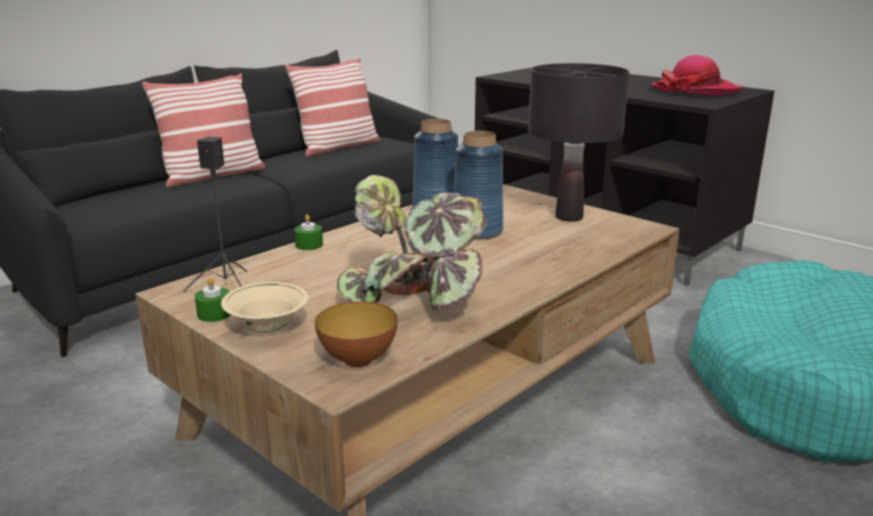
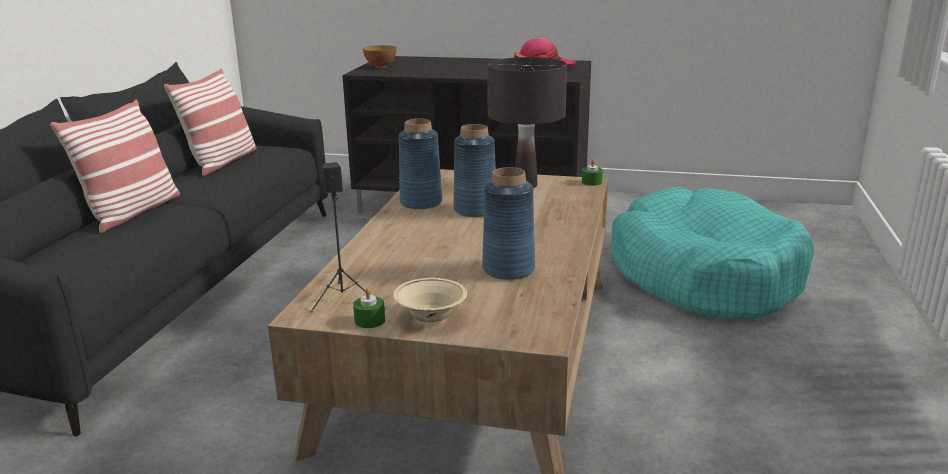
camera: 30 degrees left, 0 degrees up
green candle [294,214,323,250] -> green candle moved to [582,159,603,186]
bowl [315,302,398,367] -> bowl moved to [363,45,397,68]
potted plant [337,175,487,311] -> blue vase [482,167,535,280]

